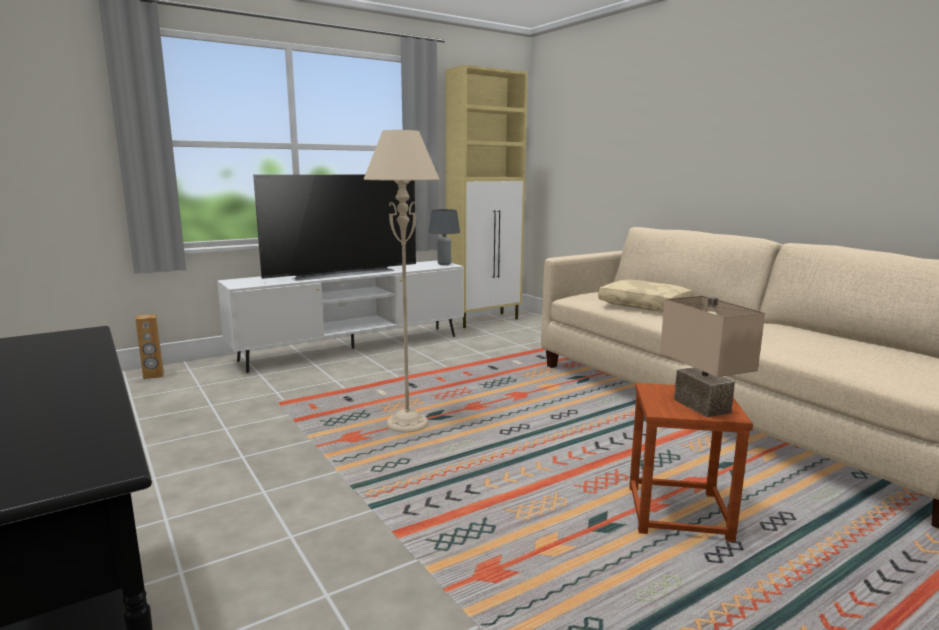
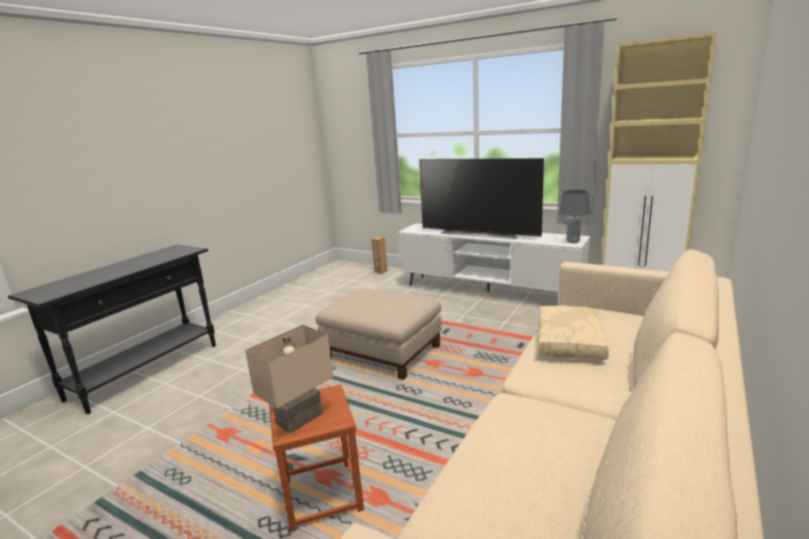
camera: 65 degrees right, 5 degrees up
beige floor lamp [364,130,439,432] -> beige ottoman [315,288,442,380]

